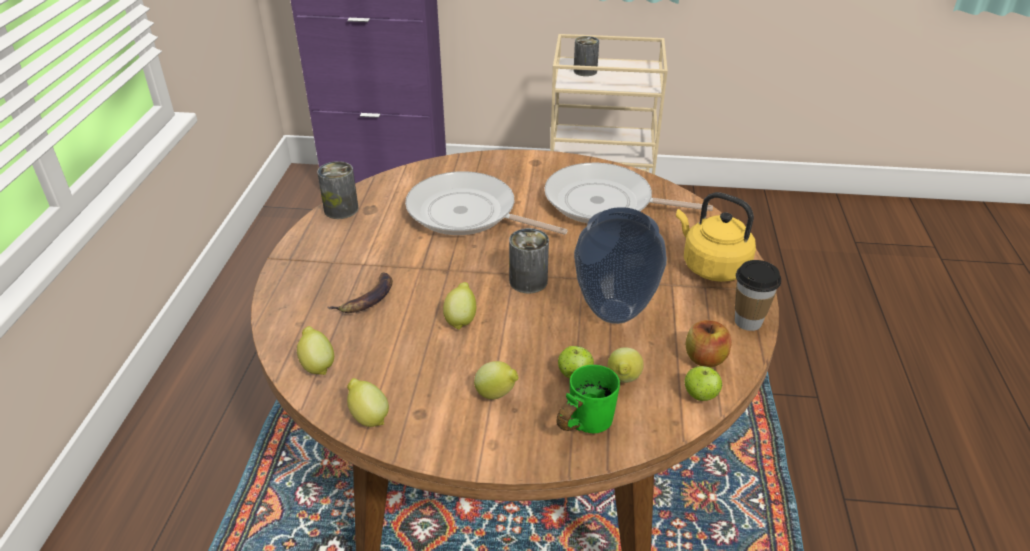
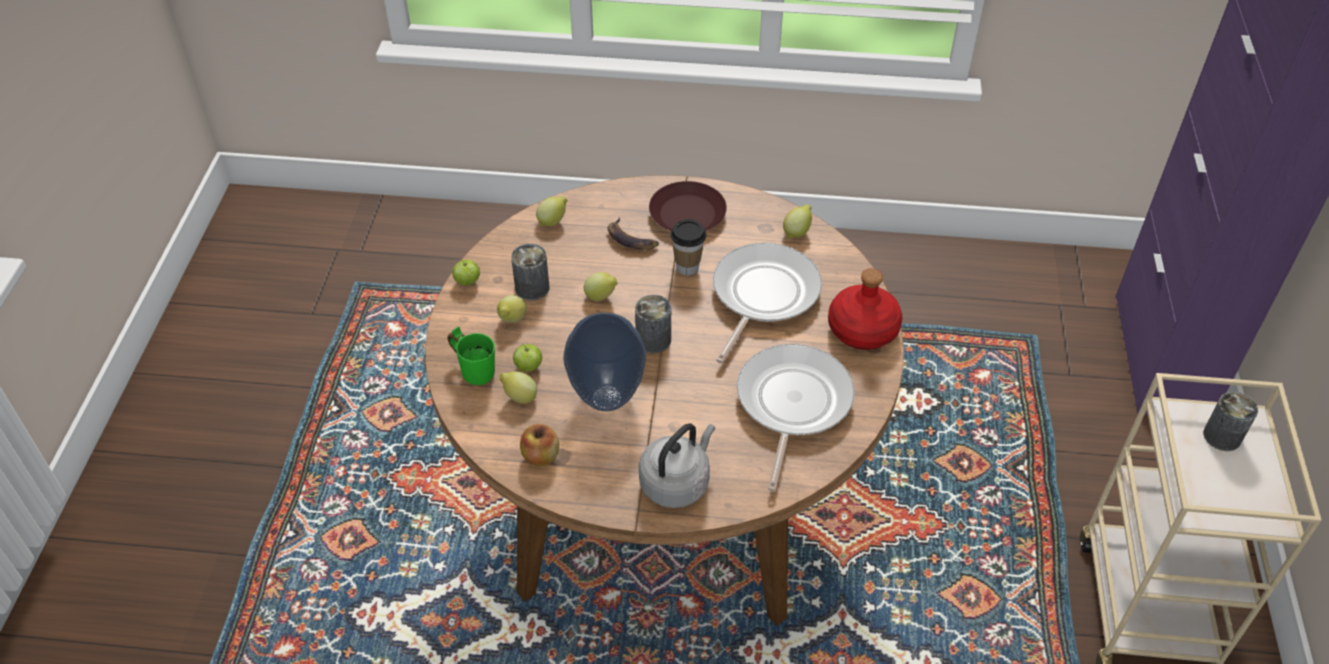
camera: 90 degrees right, 10 degrees up
can [317,161,359,219] -> can moved to [511,244,549,301]
lemon [347,378,389,427] -> lemon moved to [783,205,812,239]
yellow kettle [676,192,756,282] -> grey kettle [639,423,715,508]
apple [685,366,722,401] -> apple moved to [452,260,480,286]
cup [735,260,781,331] -> cup moved to [670,219,706,276]
none -> brown plate [649,181,727,231]
none -> red bottle [828,268,903,350]

